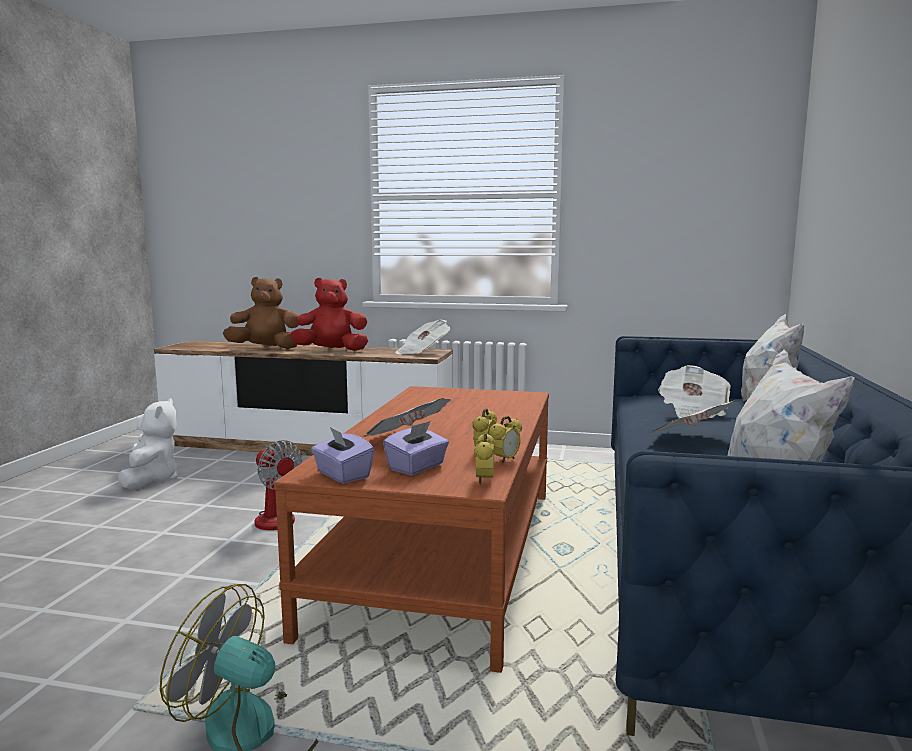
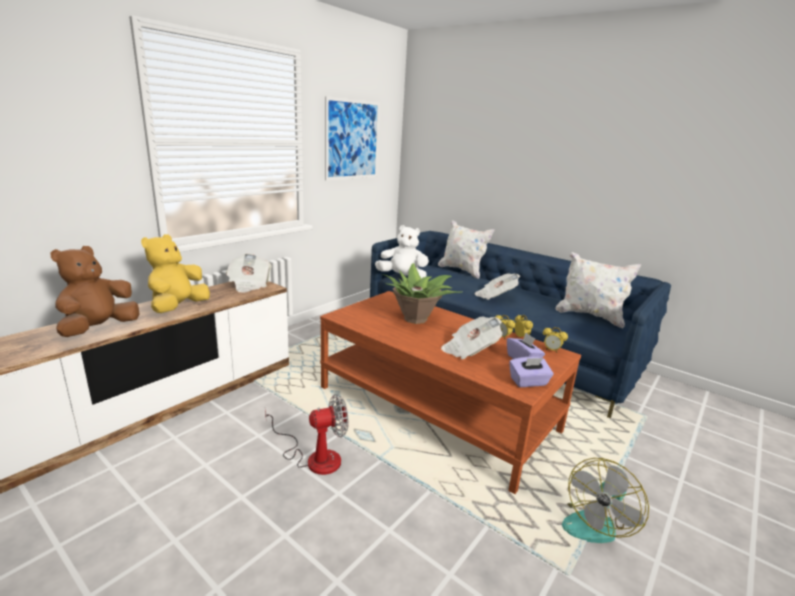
camera: 65 degrees left, 10 degrees up
white plush toy [118,398,178,489] -> white plush toy moved to [375,225,429,279]
red plush toy [290,278,368,351] -> yellow plush toy [141,234,210,313]
newspaper [658,365,731,418] -> none
none -> picture [325,96,380,180]
none -> potted plant [382,263,463,324]

